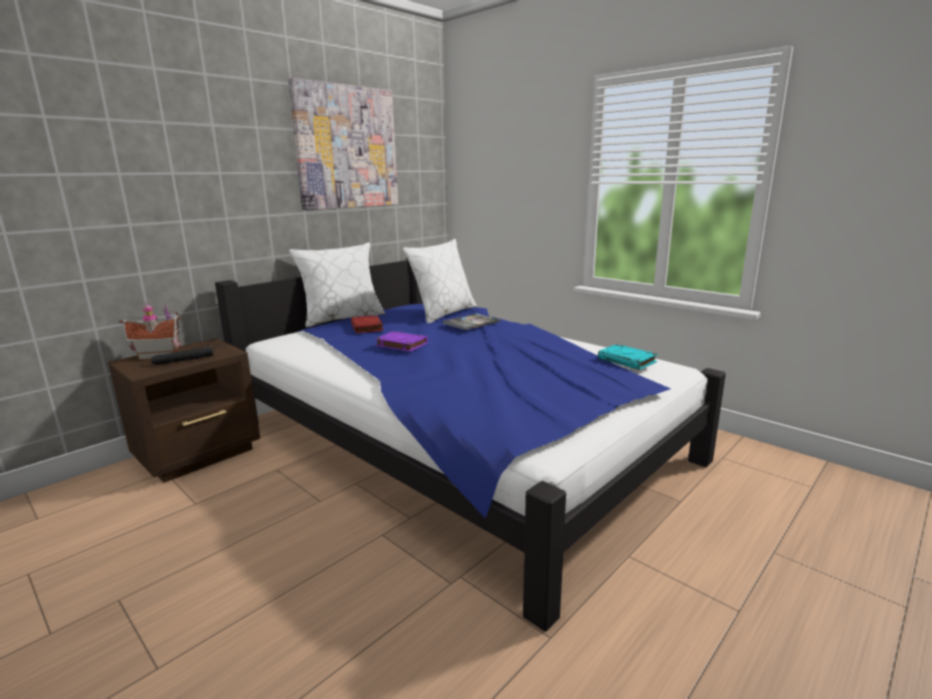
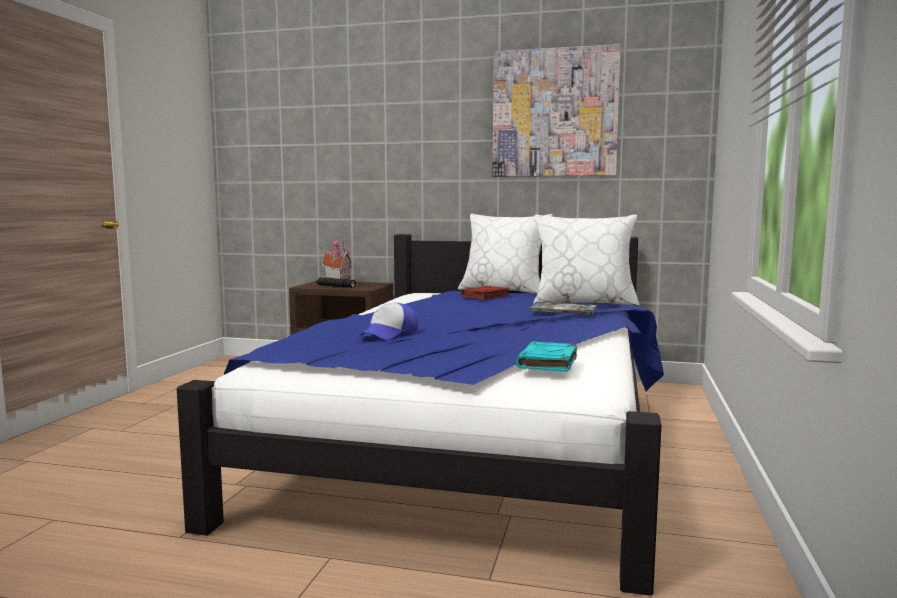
camera: 60 degrees right, 10 degrees down
purple book [375,331,428,352] -> none
none -> cap [360,303,418,339]

